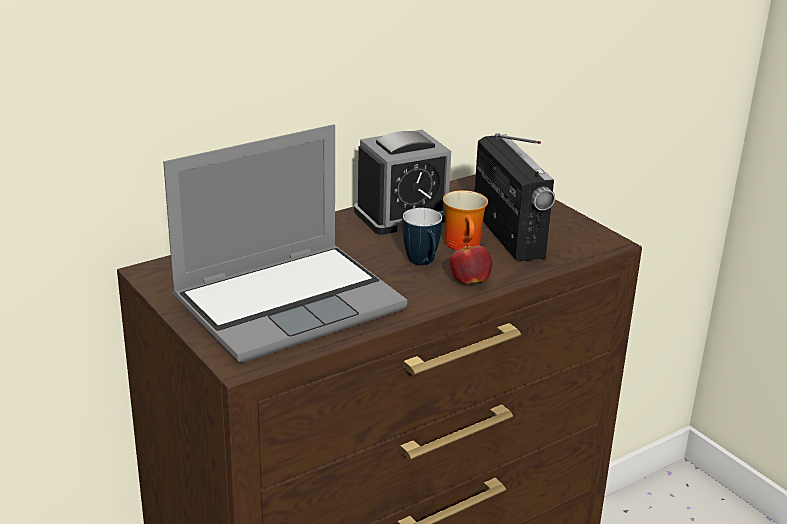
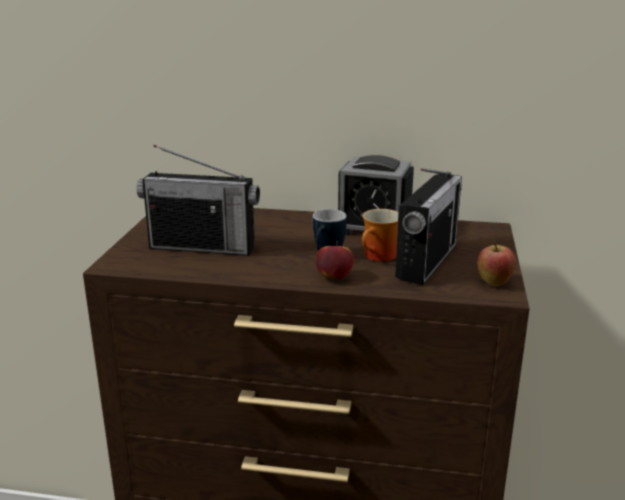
camera: 45 degrees right, 5 degrees down
laptop [163,124,407,363] -> radio [137,145,260,256]
none -> apple [478,242,516,286]

